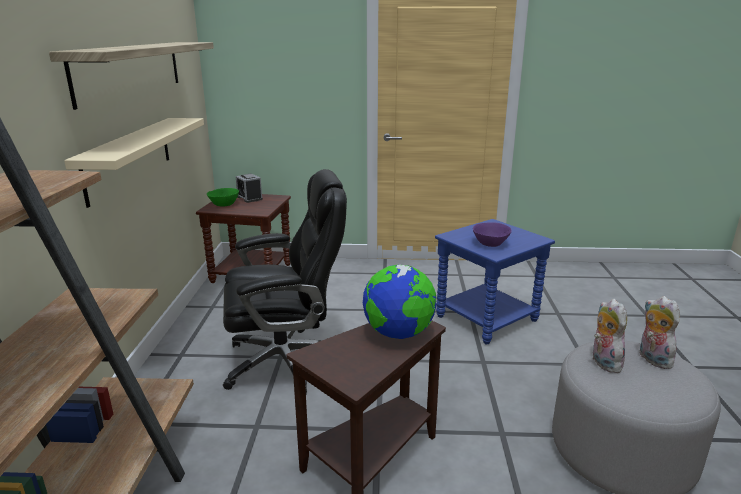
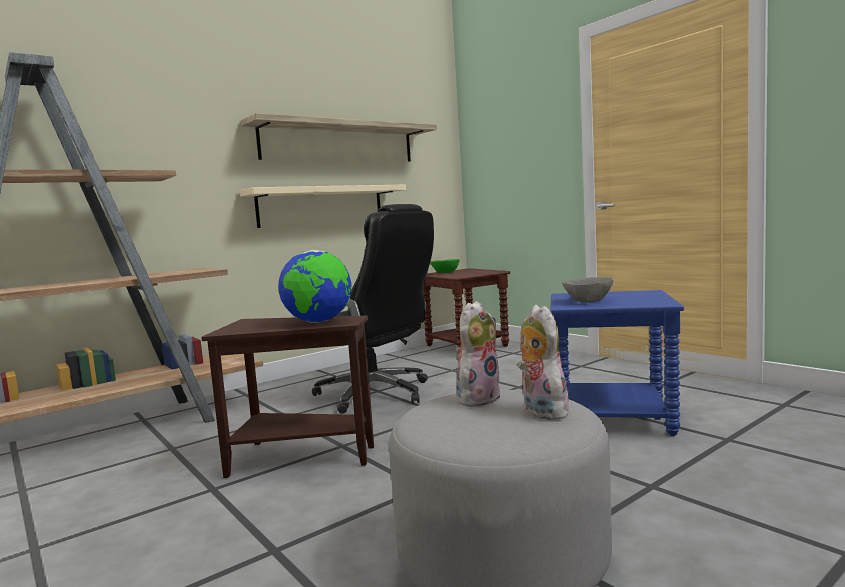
camera: 50 degrees right, 15 degrees down
alarm clock [235,174,263,203] -> none
purple bowl [473,222,512,247] -> grey bowl [562,277,614,303]
plush toy [640,296,680,369] -> plush toy turned 45 degrees counterclockwise [517,305,569,420]

